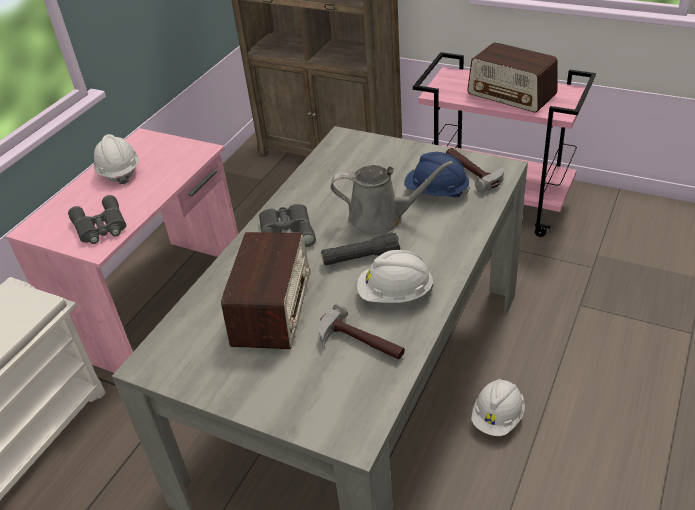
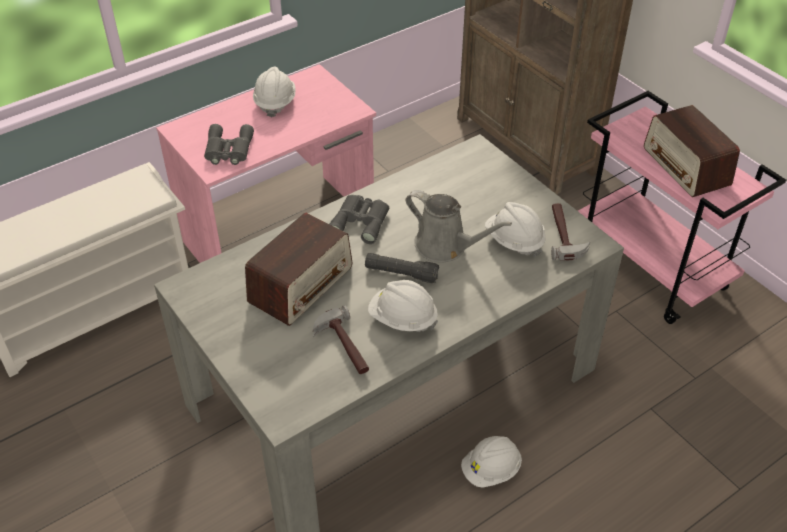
camera: 25 degrees right, 5 degrees up
blue hard hat [404,152,470,197] -> white hard hat [485,202,546,257]

